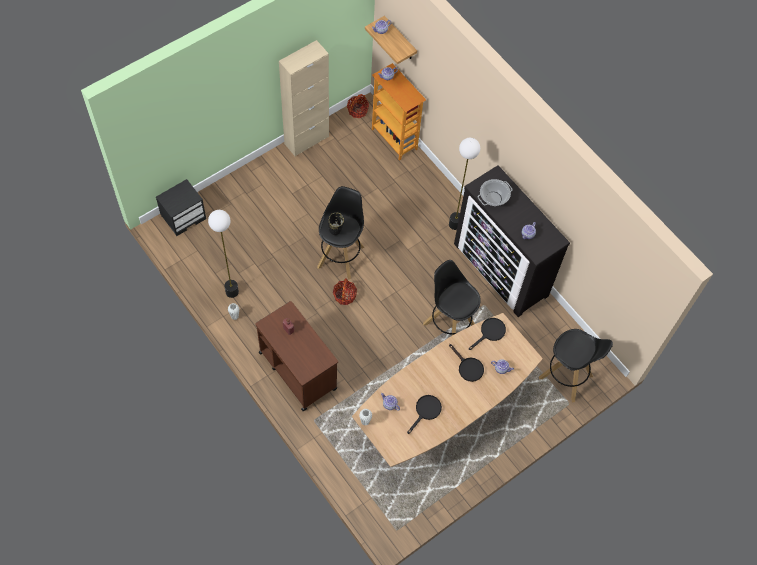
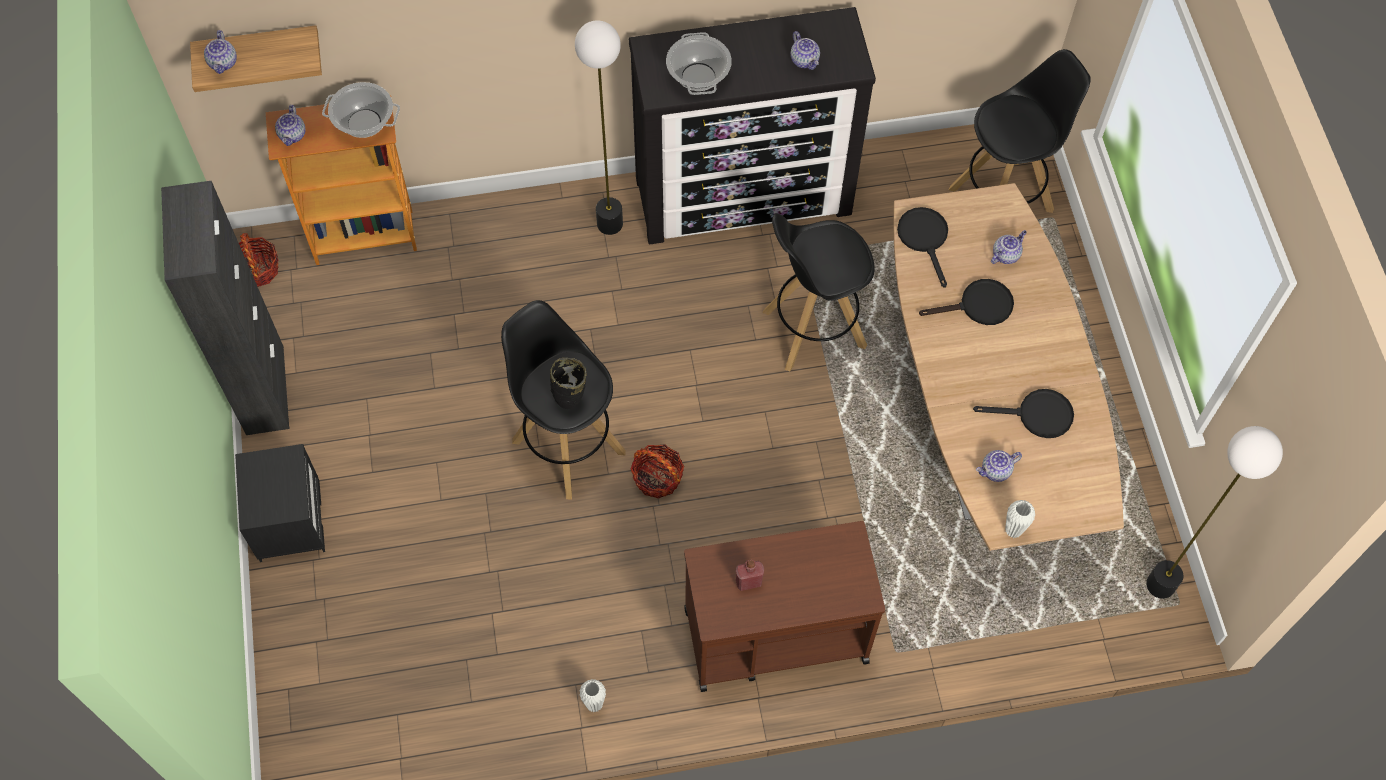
camera: 60 degrees left, 0 degrees up
black nightstand [156,179,206,237] -> black nightstand moved to [235,444,325,562]
floor lamp [208,210,239,298] -> floor lamp moved to [1146,426,1283,599]
beige cabinet [279,40,329,156] -> black cabinet [161,181,290,435]
black frying pan [407,395,442,434] -> black frying pan turned 120 degrees clockwise [973,389,1074,438]
none -> cooking pot [322,82,400,138]

